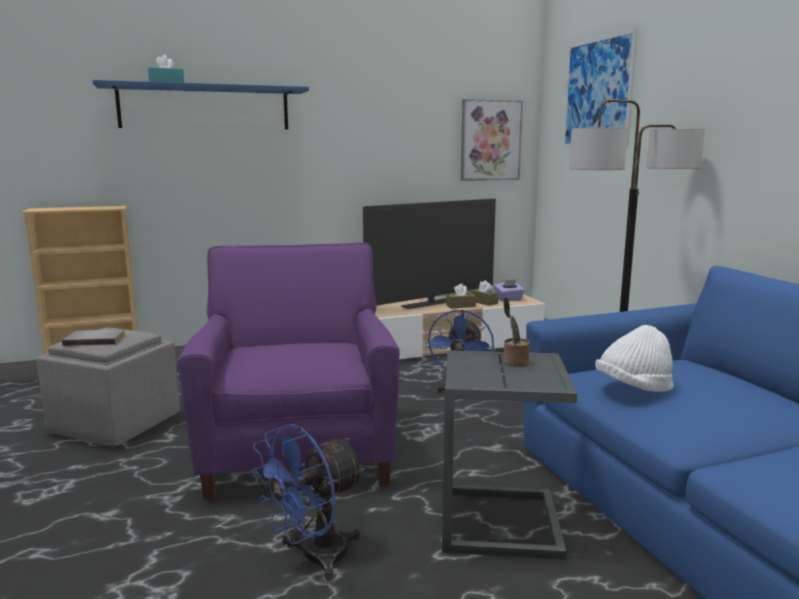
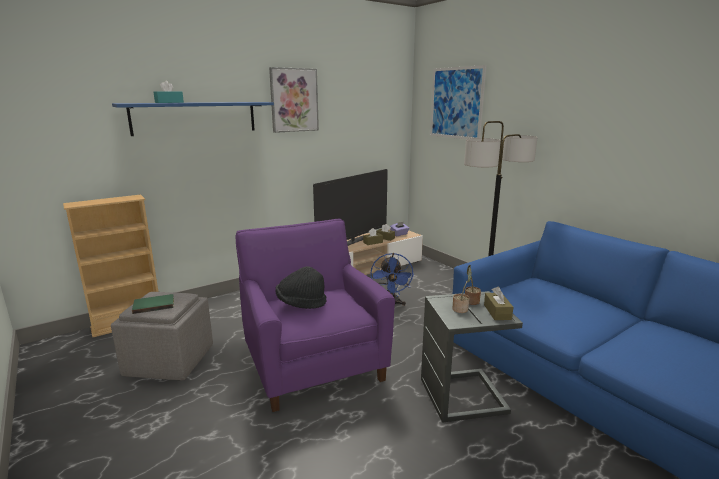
camera: 15 degrees left, 5 degrees up
grey book [62,329,126,346] -> green book [132,294,174,314]
blue fan [251,424,365,581] -> none
picture [461,99,523,181] -> picture moved to [269,67,319,133]
white hat [595,325,673,392] -> none
none -> black hat [276,266,327,309]
none -> potted plant [452,267,472,313]
none -> brown tissue box [484,287,513,320]

